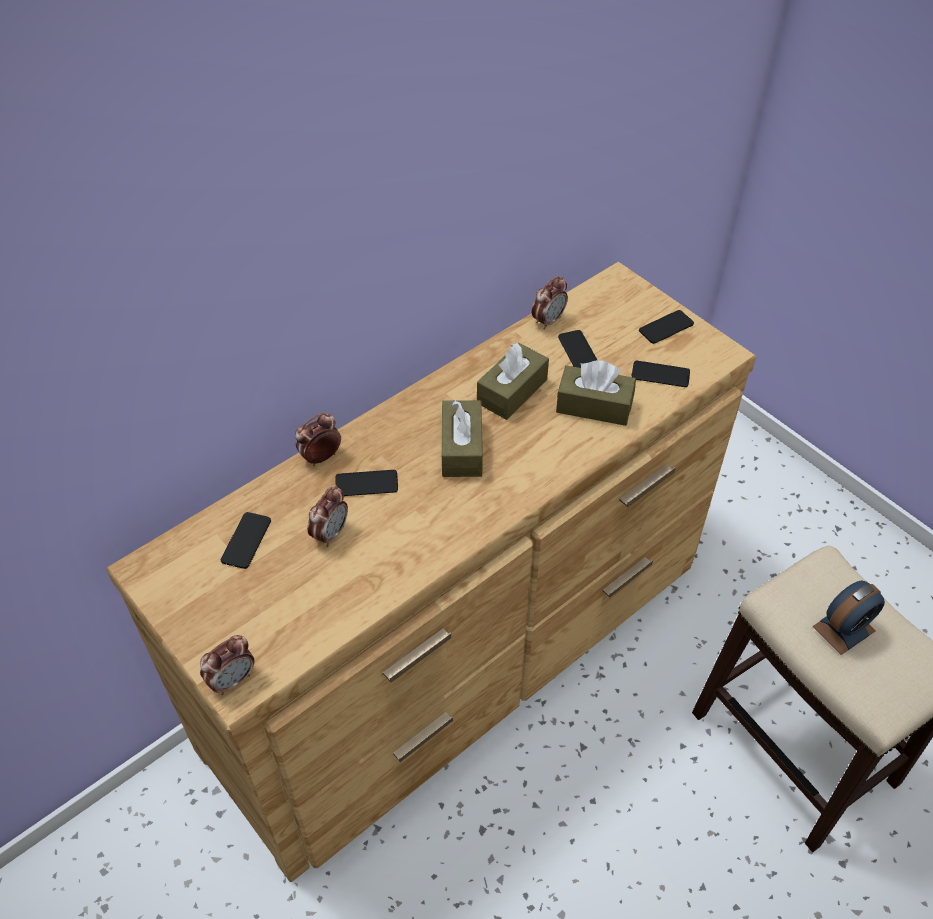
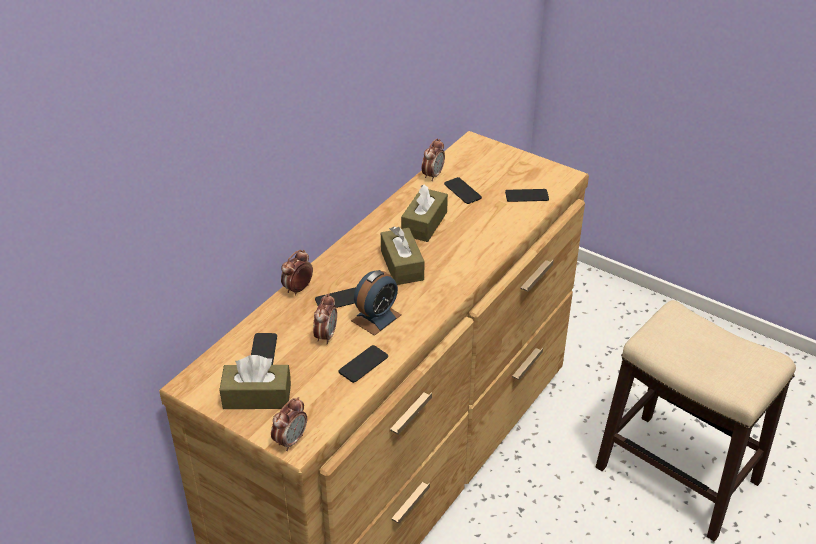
camera: 15 degrees left, 10 degrees down
brown tissue box [556,360,636,426] -> brown tissue box moved to [220,355,291,409]
phone [639,310,694,344] -> phone moved to [339,345,388,383]
alarm clock [812,581,885,655] -> alarm clock moved to [351,270,402,336]

